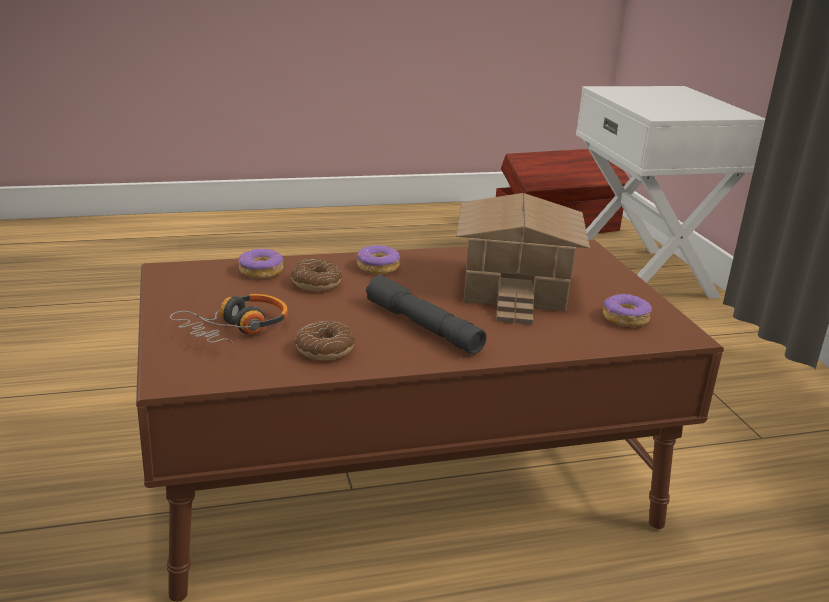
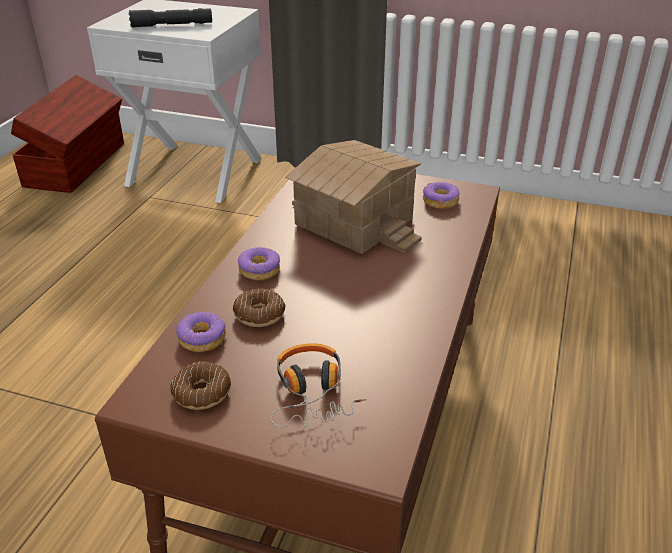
camera: 55 degrees left, 10 degrees up
donut [295,321,355,360] -> donut moved to [171,361,231,410]
grey flashlight [366,275,487,354] -> grey flashlight moved to [129,8,212,28]

